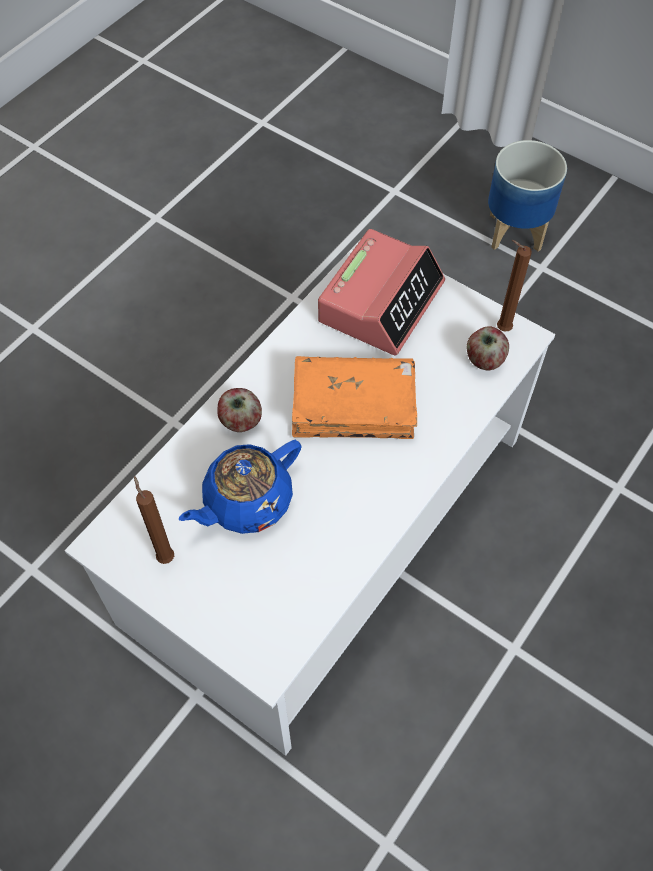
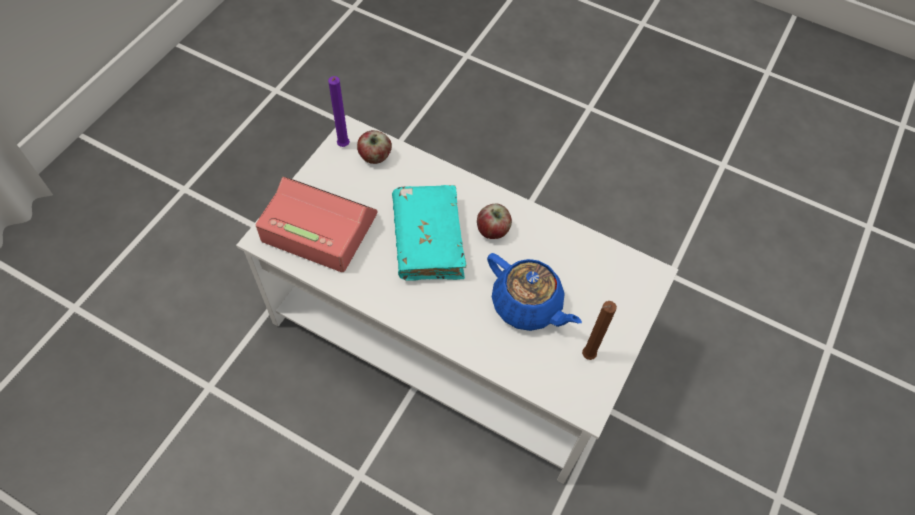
camera: 100 degrees left, 0 degrees up
apple [217,388,262,432] -> apple moved to [477,204,512,239]
orange book [292,356,417,439] -> turquoise book [392,185,467,281]
planter [488,140,567,252] -> none
brown candle [497,240,532,332] -> purple candle [328,76,350,147]

